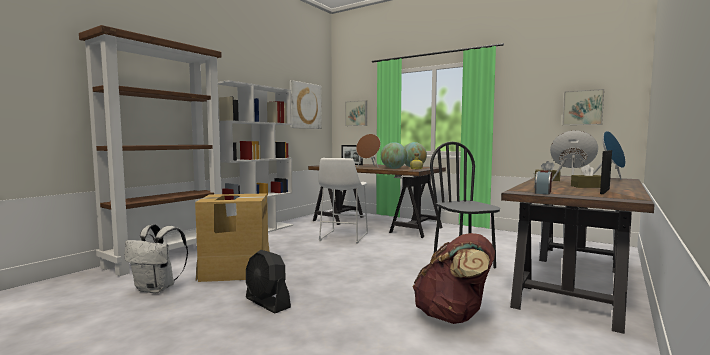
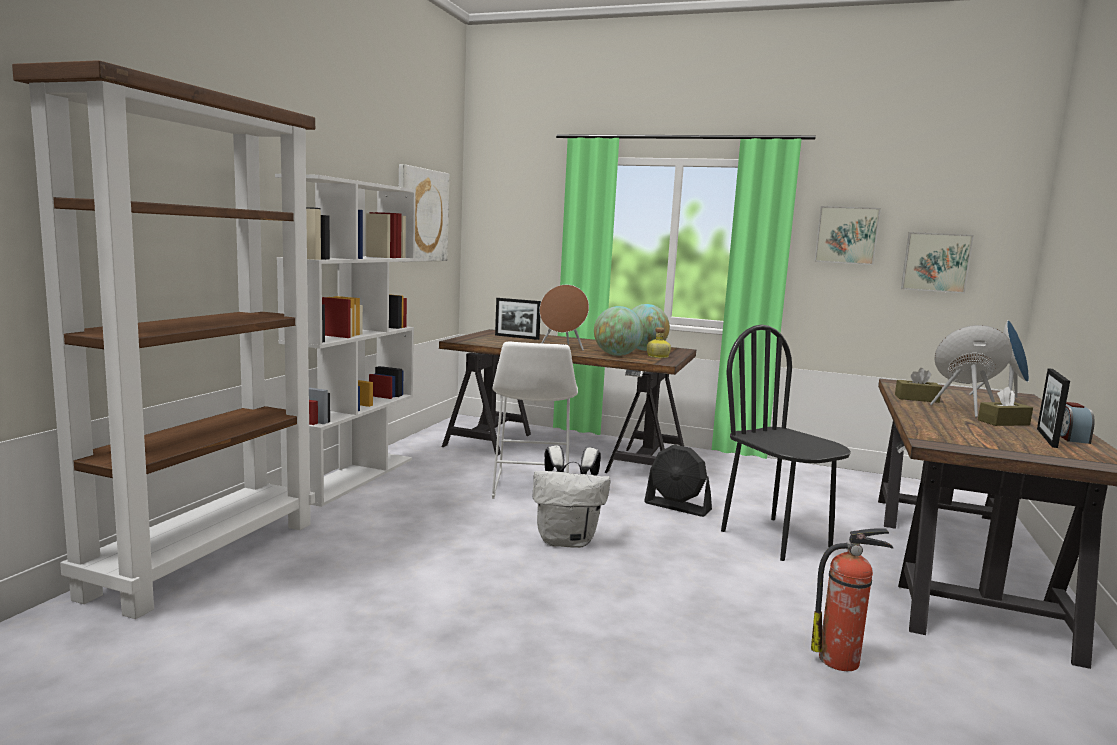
camera: 15 degrees left, 5 degrees up
white backpack [125,224,188,293] -> white backpack moved to [533,446,611,548]
cardboard box [195,193,270,282] -> none
black fan [246,250,291,314] -> black fan moved to [644,445,712,517]
picture [345,100,367,126] -> picture moved to [814,206,881,265]
brown backpack [413,233,495,324] -> fire extinguisher [811,528,893,671]
alarm clock [535,170,552,195] -> alarm clock moved to [1060,402,1095,444]

